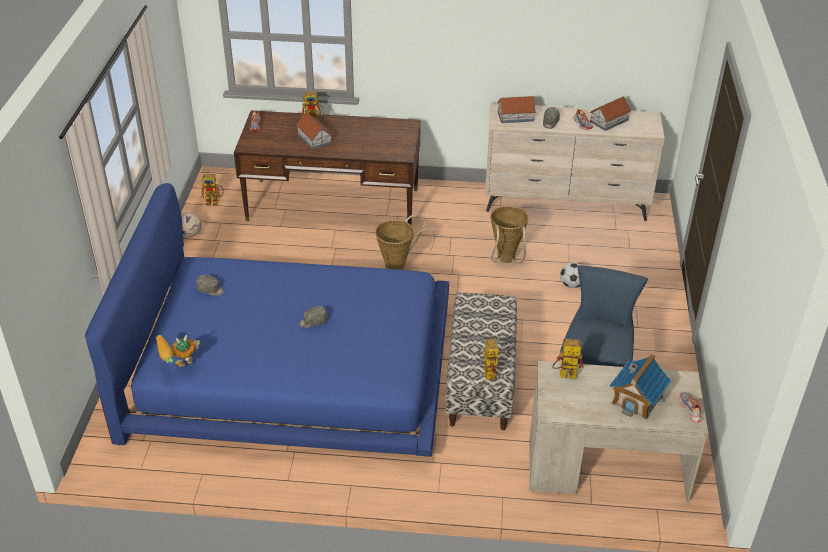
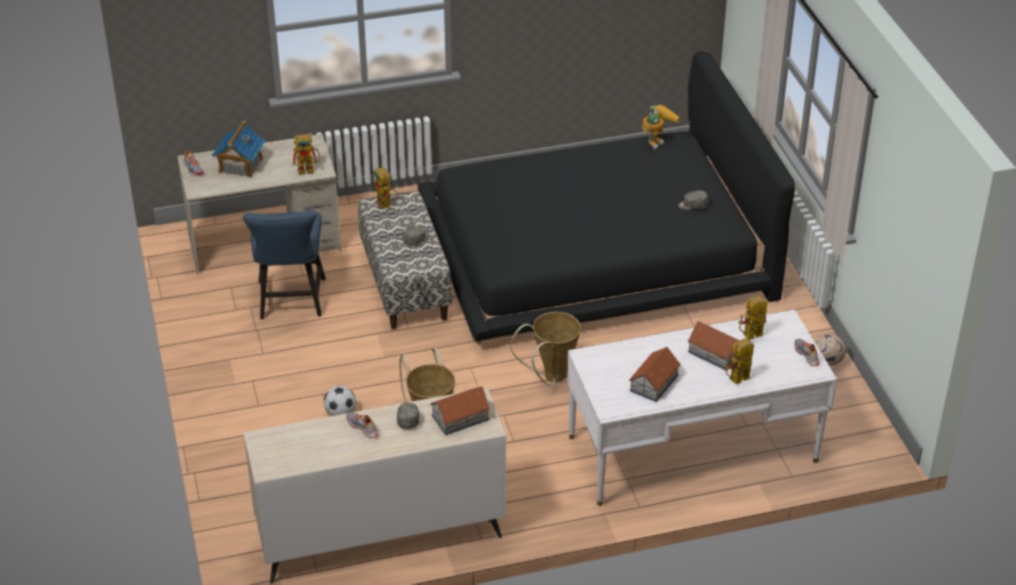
camera: 160 degrees right, 0 degrees up
blue bed [85,183,449,457] -> black bed [418,51,795,344]
toy robot [201,174,224,206] -> toy robot moved to [738,295,767,340]
brown desk [234,111,421,225] -> white desk [567,309,837,506]
grey cap [299,306,328,328] -> grey cap moved to [403,226,430,246]
toy house [590,96,631,131] -> toy house moved to [629,347,680,402]

